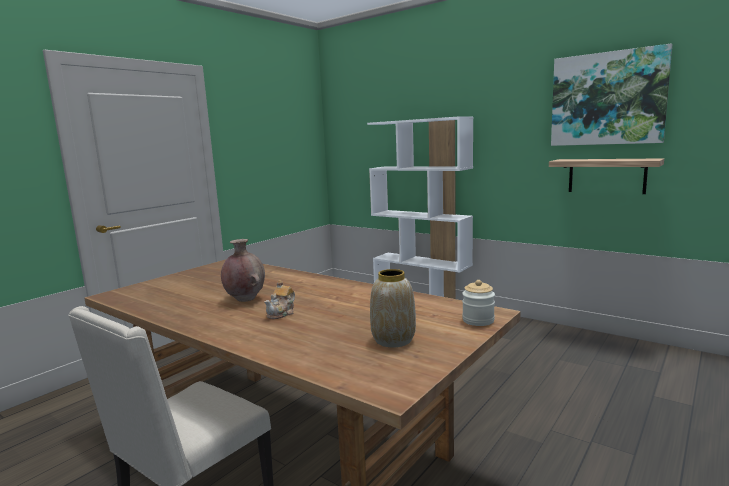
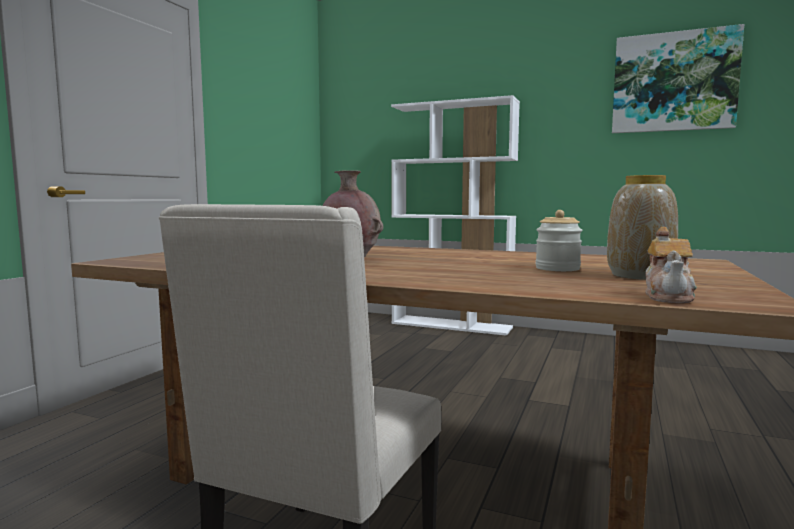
camera: 15 degrees left, 5 degrees down
teapot [264,280,295,319] -> teapot moved to [645,227,697,303]
jar [462,280,495,326] -> jar moved to [535,210,582,271]
shelf [549,158,664,194] -> none

